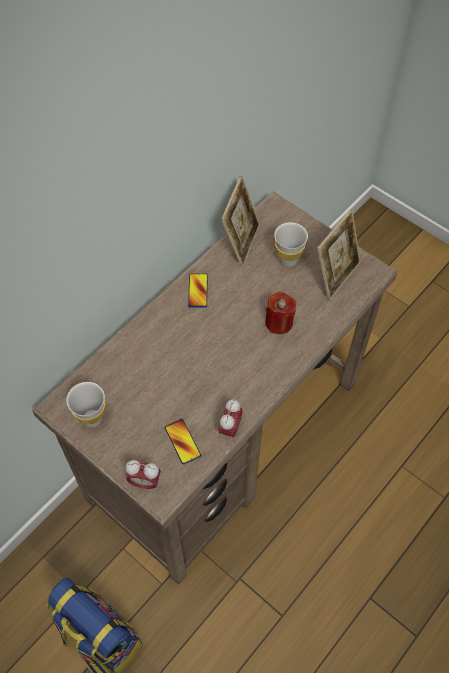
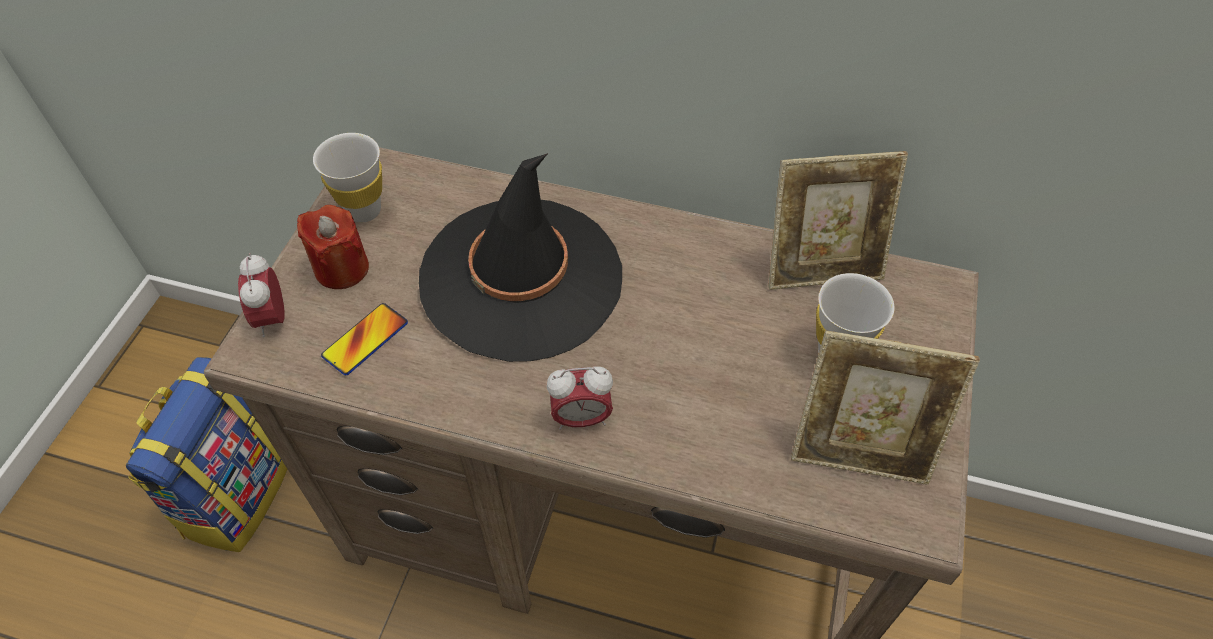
camera: 65 degrees right, 5 degrees down
phone [188,273,208,308] -> none
alarm clock [218,400,243,440] -> alarm clock moved to [547,367,613,430]
red candle [265,292,296,334] -> red candle moved to [297,205,369,289]
none -> black hat [419,153,622,362]

